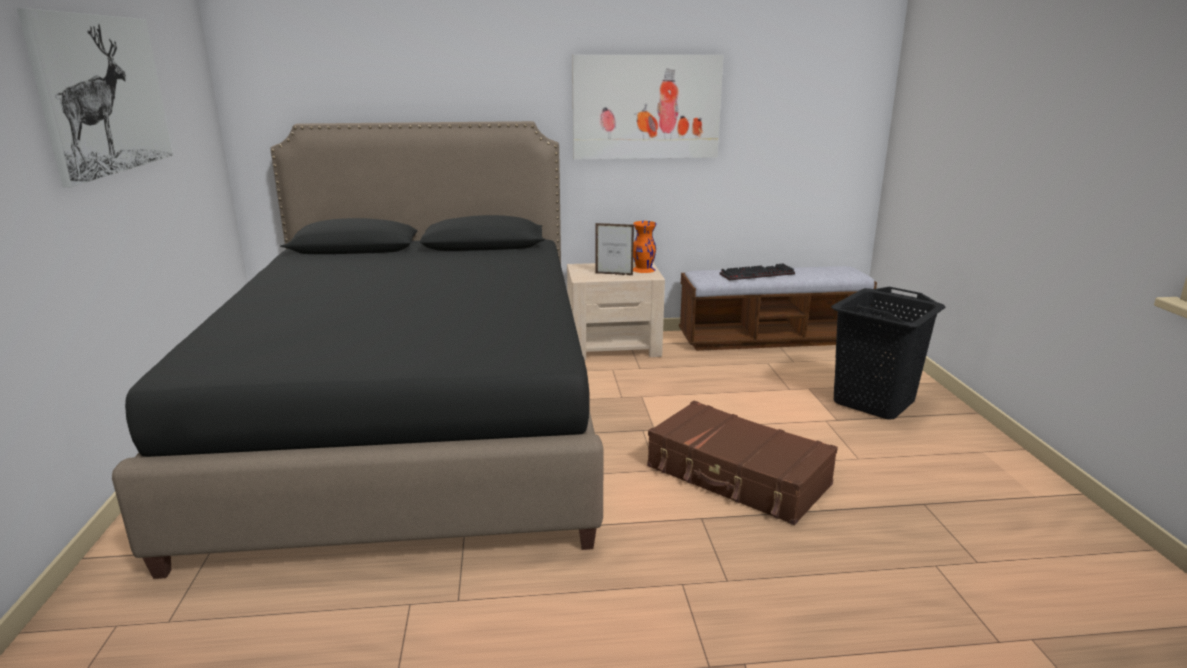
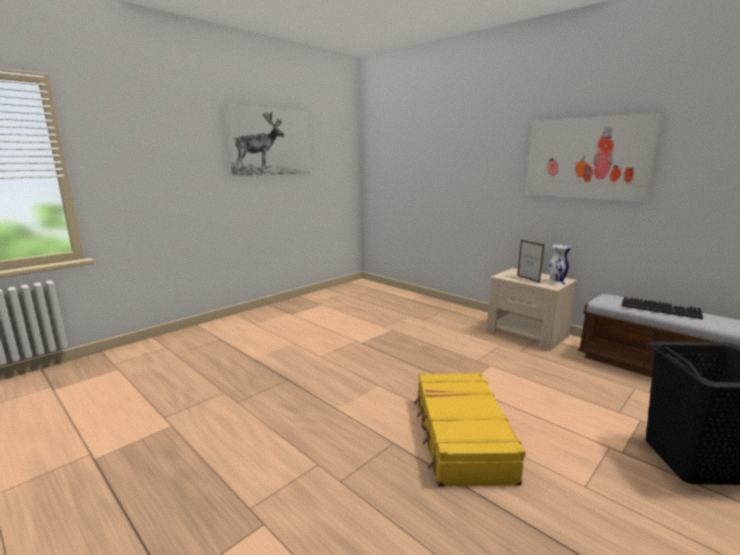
camera: 50 degrees right, 5 degrees down
black bed [112,121,604,579] -> none
orange vase [633,221,657,273] -> white vase [547,244,571,285]
brown suitcase [647,401,838,525] -> yellow suitcase [414,373,526,487]

